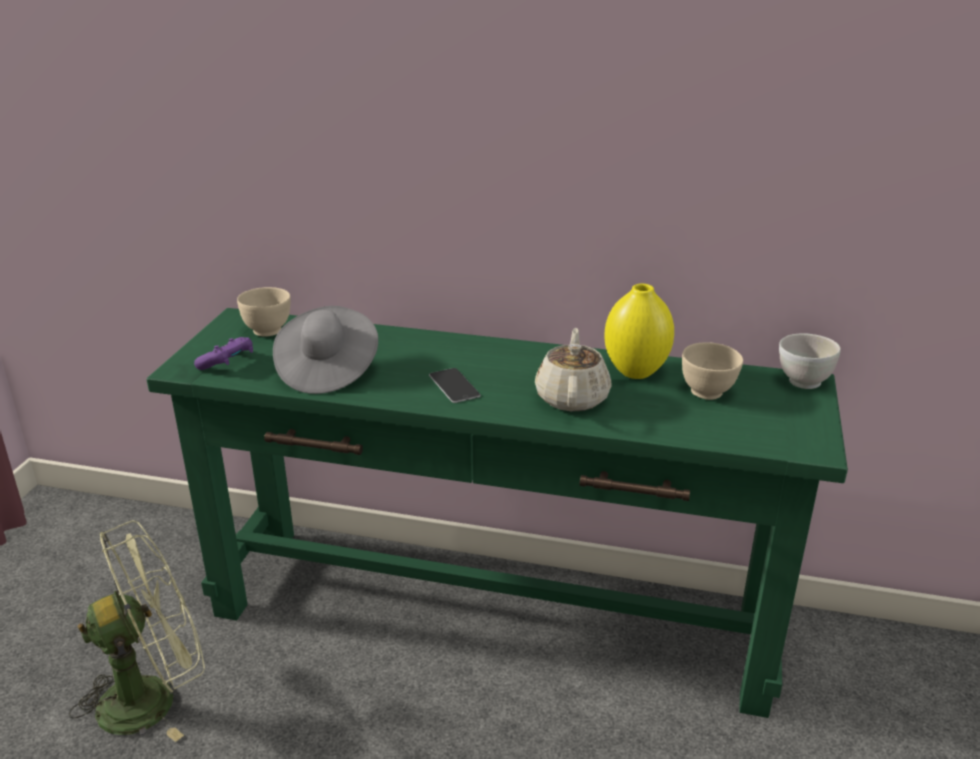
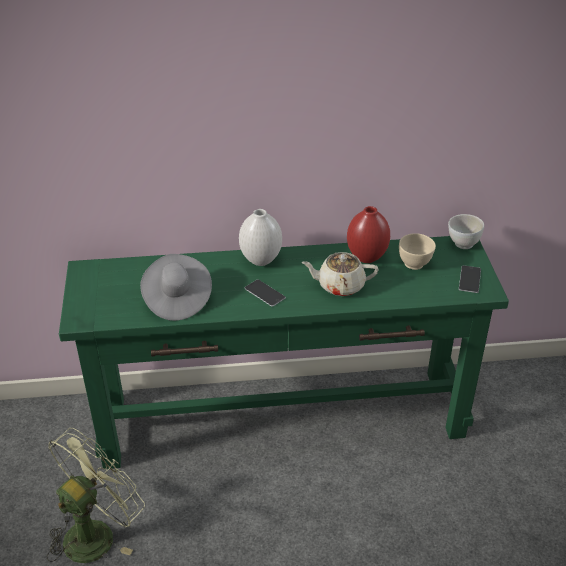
camera: 20 degrees left, 10 degrees up
purple game controller [194,337,253,370] -> none
beige bowl [237,287,291,337] -> none
beige teapot [535,328,612,412] -> beige teapot turned 75 degrees counterclockwise [301,252,379,296]
yellow vase [604,284,674,379] -> red vase [347,206,390,263]
none -> white vase [239,209,282,266]
none -> phone [459,265,481,293]

